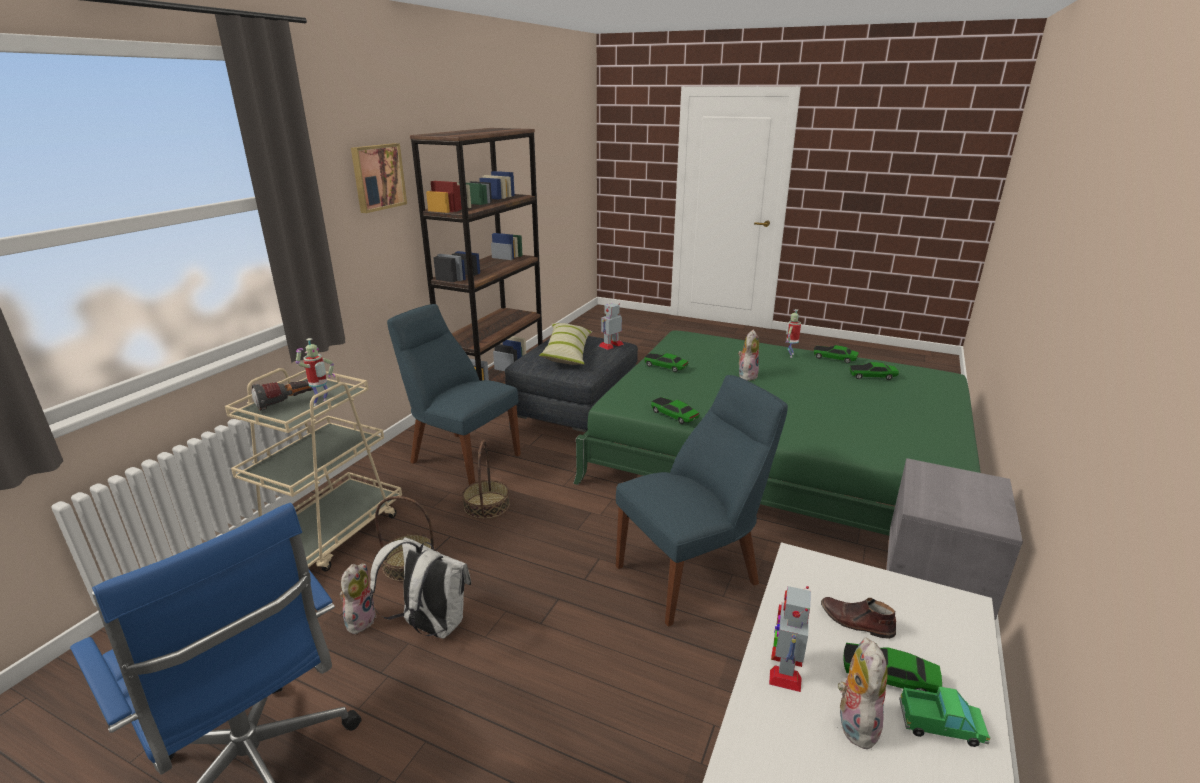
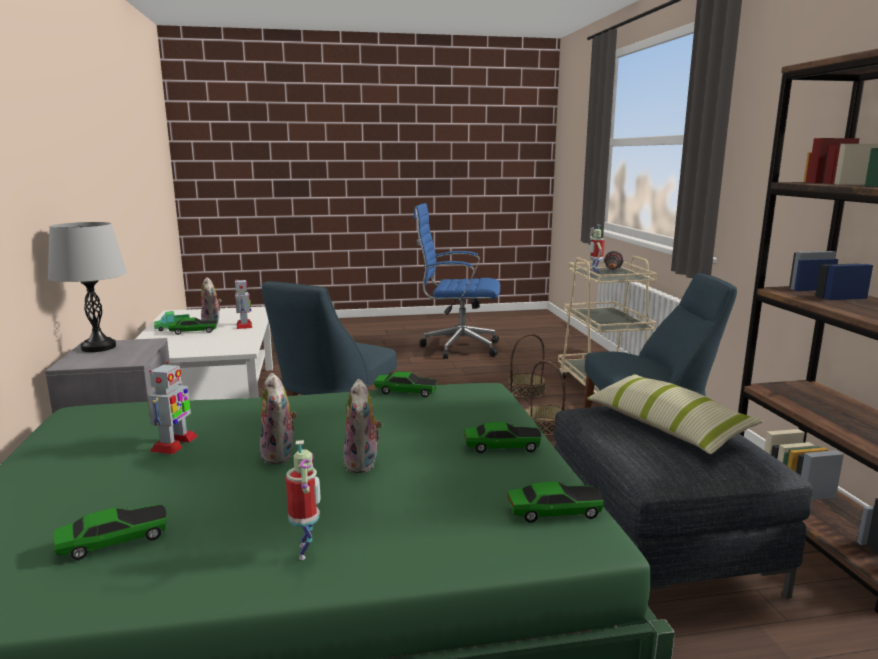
camera: 145 degrees right, 10 degrees down
plush toy [340,564,377,634] -> plush toy moved to [260,373,297,464]
picture [351,143,407,213] -> none
white backpack [370,537,471,639] -> none
toy robot [599,303,624,350] -> toy robot moved to [147,362,198,454]
toy car [814,345,859,363] -> toy car moved to [507,481,604,523]
brown shoe [821,597,896,639] -> none
none -> grey table lamp [48,222,127,352]

